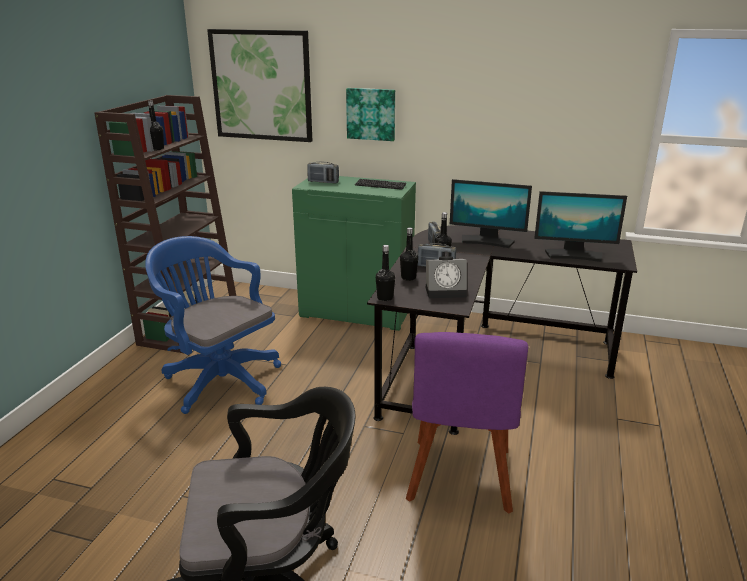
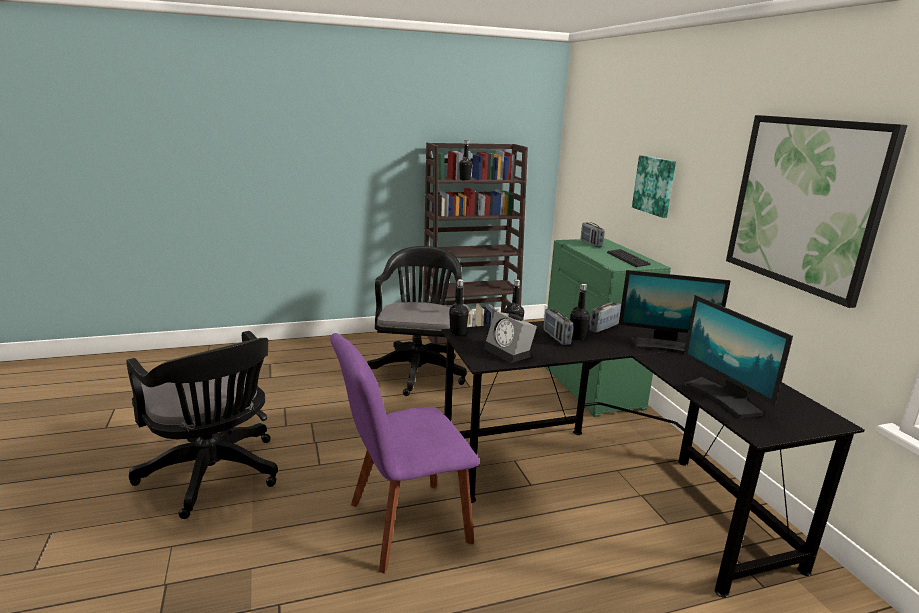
camera: 55 degrees right, 5 degrees down
blue office chair [145,236,281,414] -> black office chair [367,246,467,396]
picture [207,29,312,142] -> picture moved to [726,115,908,308]
monitor [450,179,532,248] -> monitor turned 60 degrees counterclockwise [619,270,730,354]

